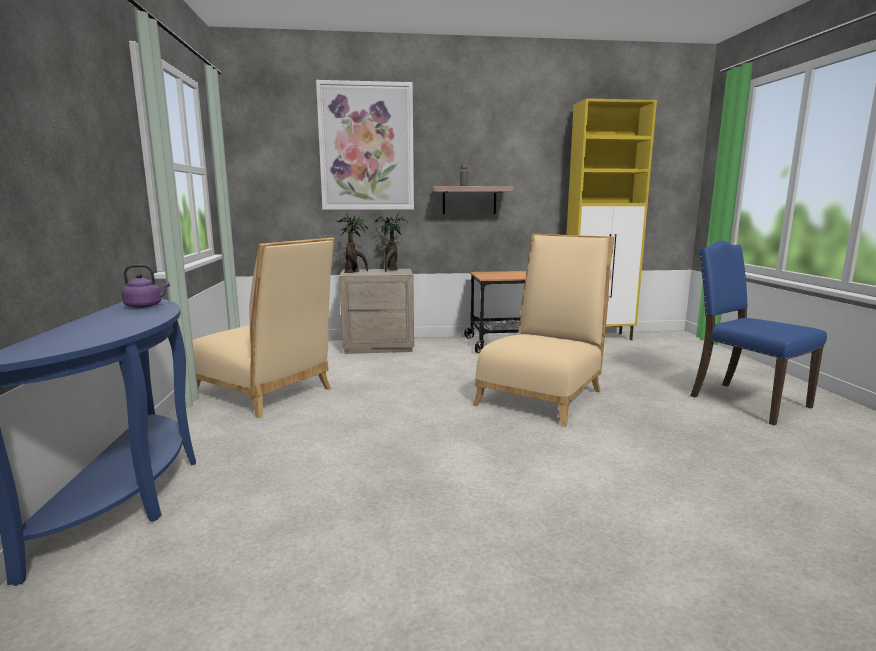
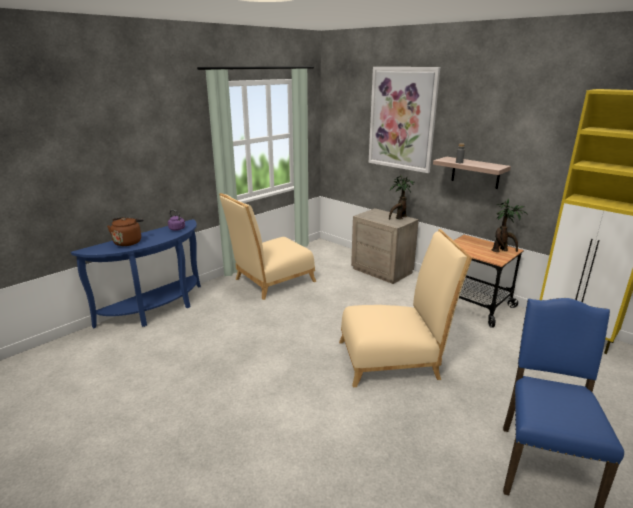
camera: 50 degrees right, 10 degrees up
beige chair [192,238,335,418] -> beige chair turned 60 degrees clockwise [219,193,316,300]
potted plant [336,213,368,273] -> potted plant moved to [491,199,528,252]
none -> brown kettle [107,217,144,246]

